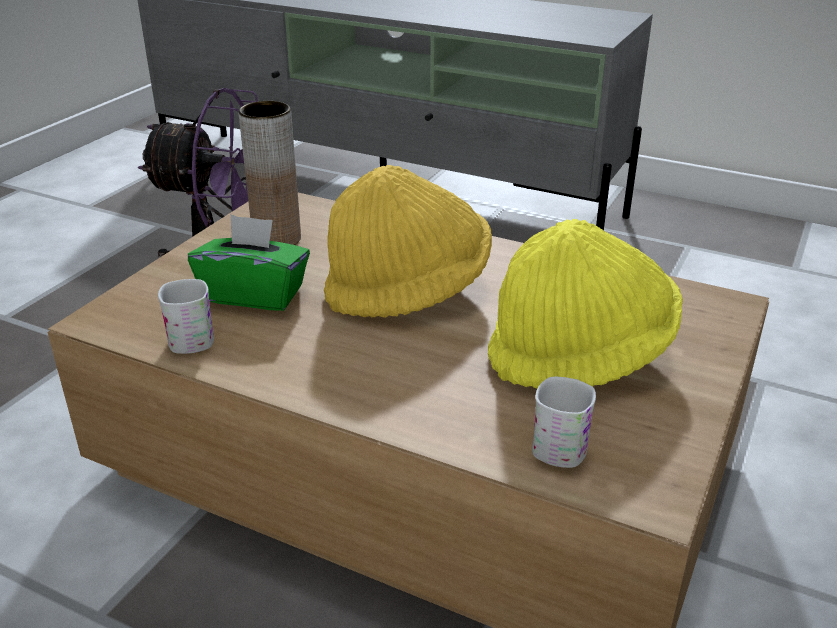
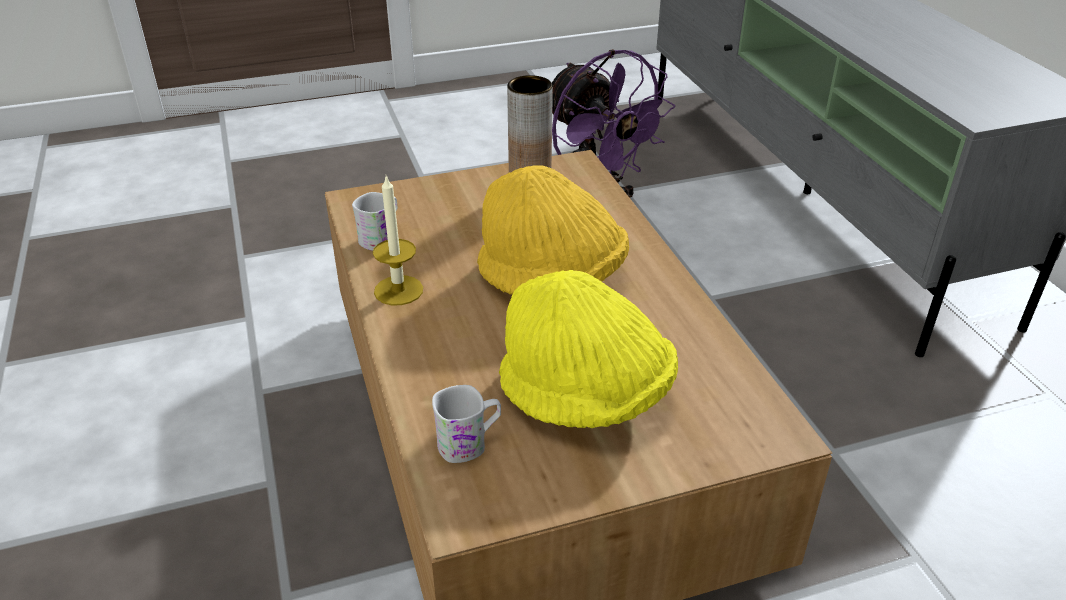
camera: 45 degrees right, 5 degrees up
green tissue box [188,214,310,311] -> none
none -> candle [373,175,423,305]

